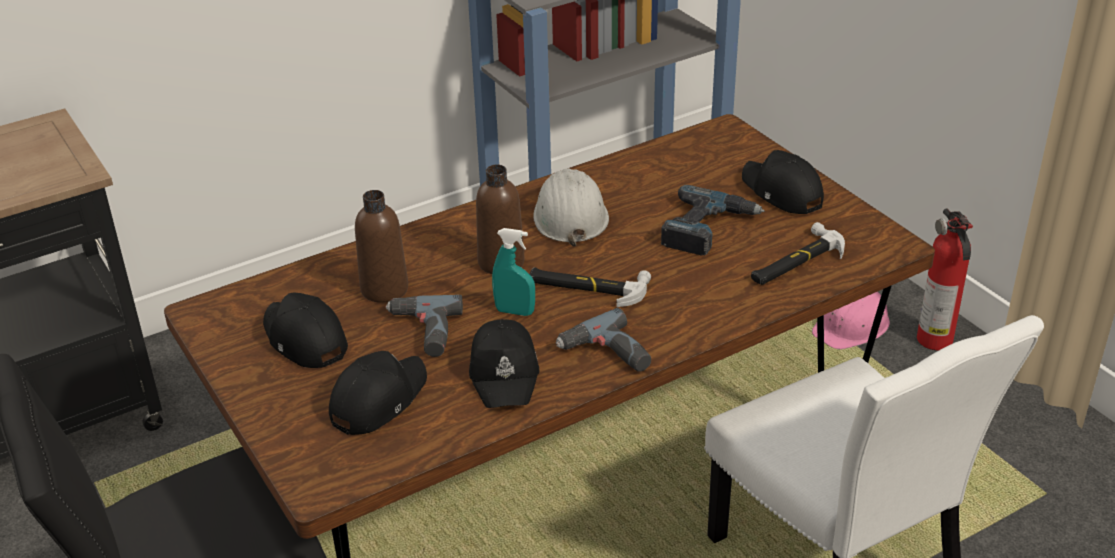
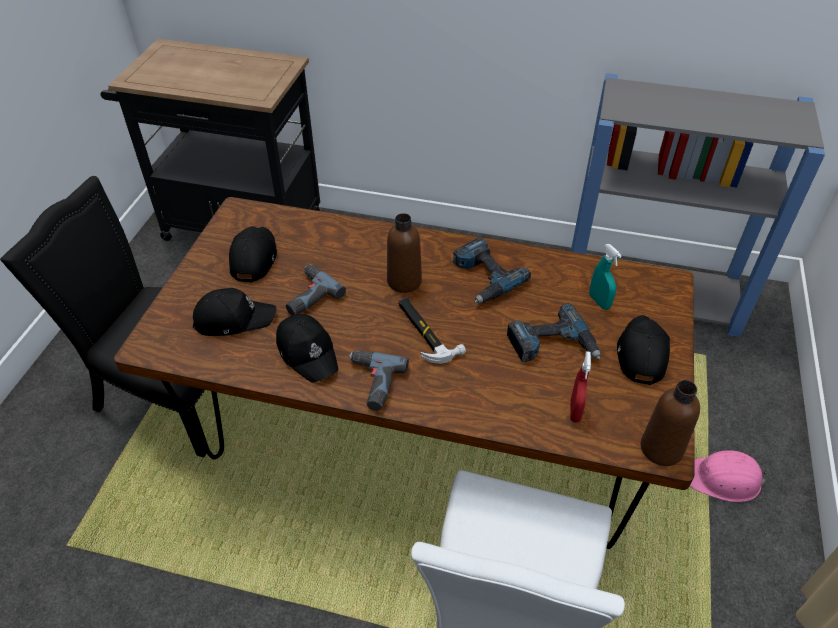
camera: 45 degrees right, 10 degrees up
brown bottle [355,190,408,303] -> brown bottle moved to [641,380,700,466]
black cap [469,319,539,408] -> black cap turned 75 degrees counterclockwise [276,314,338,382]
turquoise spray bottle [492,228,535,316] -> turquoise spray bottle moved to [590,244,622,310]
white hard hat [533,169,609,247] -> power drill [452,237,531,303]
hammer [751,222,845,285] -> red spray bottle [570,351,591,422]
fire extinguisher [917,209,973,350] -> none

